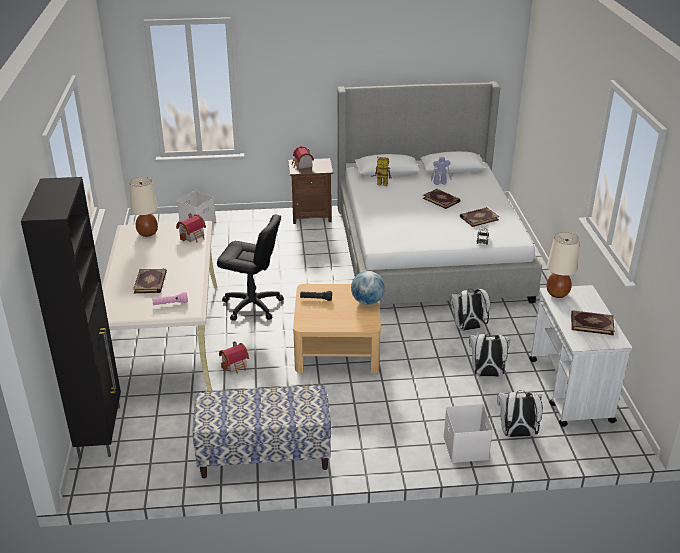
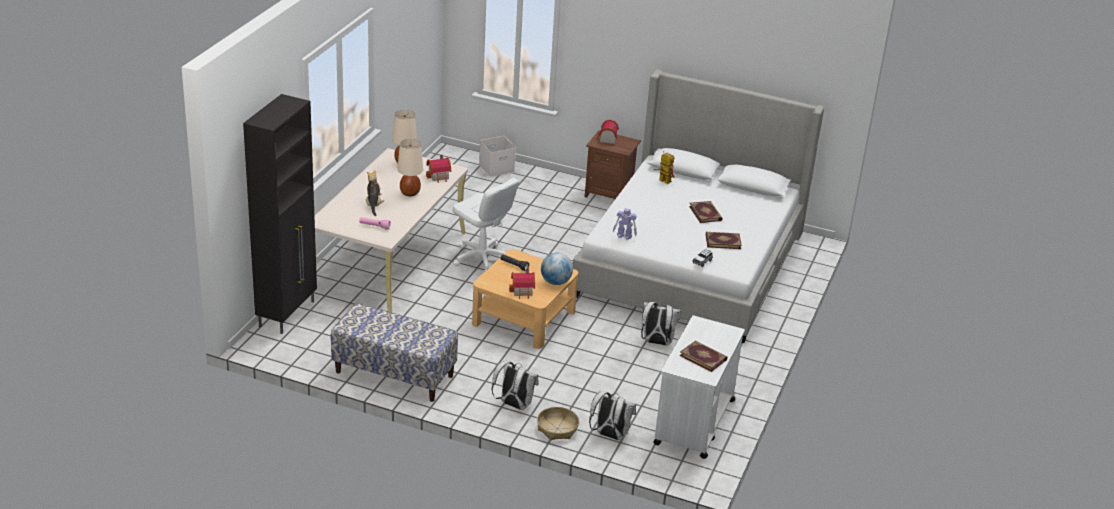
camera: 25 degrees right, 0 degrees up
book [133,269,167,293] -> plush toy [366,170,384,216]
black office chair [217,215,284,321] -> white office chair [452,178,519,272]
toy house [219,341,249,374] -> toy house moved to [509,269,535,299]
toy robot [431,157,451,185] -> toy robot moved to [613,208,637,240]
white storage box [443,404,493,463] -> basket [537,407,579,440]
white backpack [469,333,511,377] -> white backpack moved to [492,360,539,410]
beige table lamp [546,232,580,298] -> beige table lamp moved to [397,139,423,196]

